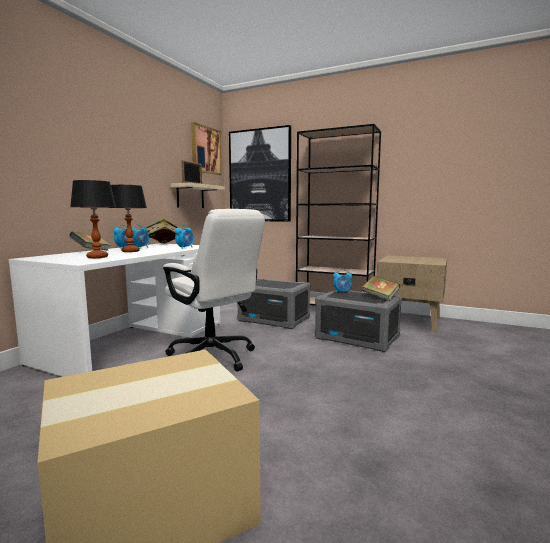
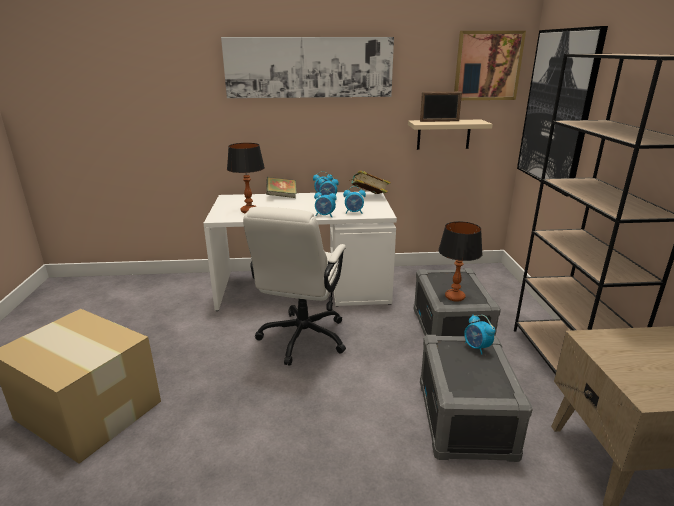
camera: 60 degrees right, 15 degrees up
table lamp [111,185,147,252] -> table lamp moved to [438,221,483,302]
book [362,276,400,301] -> none
none -> picture [221,37,394,98]
none -> alarm clock [314,189,337,217]

